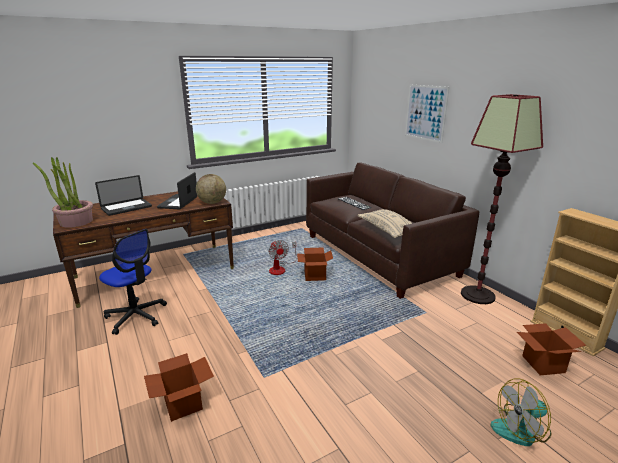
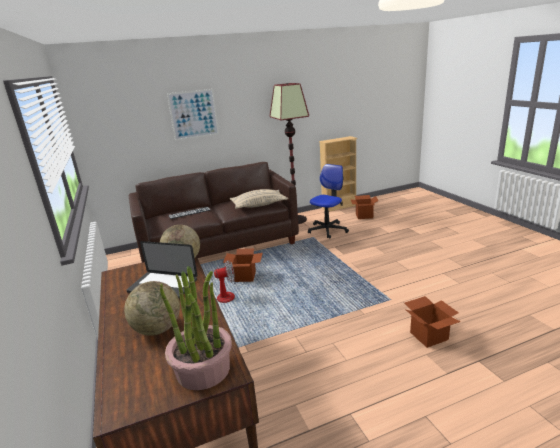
camera: 80 degrees left, 0 degrees up
laptop [95,175,152,216] -> globe [124,281,180,336]
office chair [99,229,167,335] -> office chair moved to [308,164,349,239]
fan [491,378,552,446] -> none

